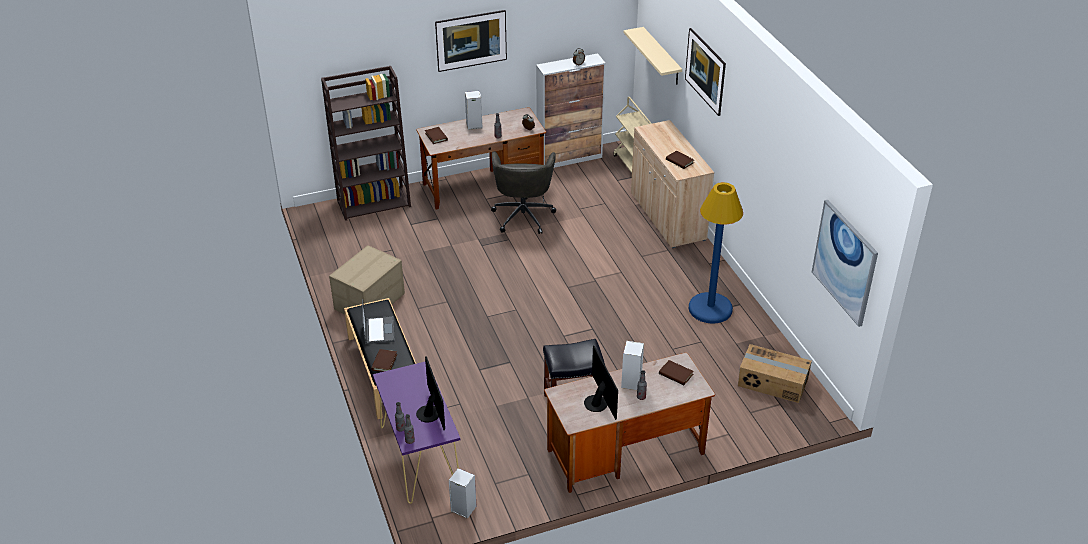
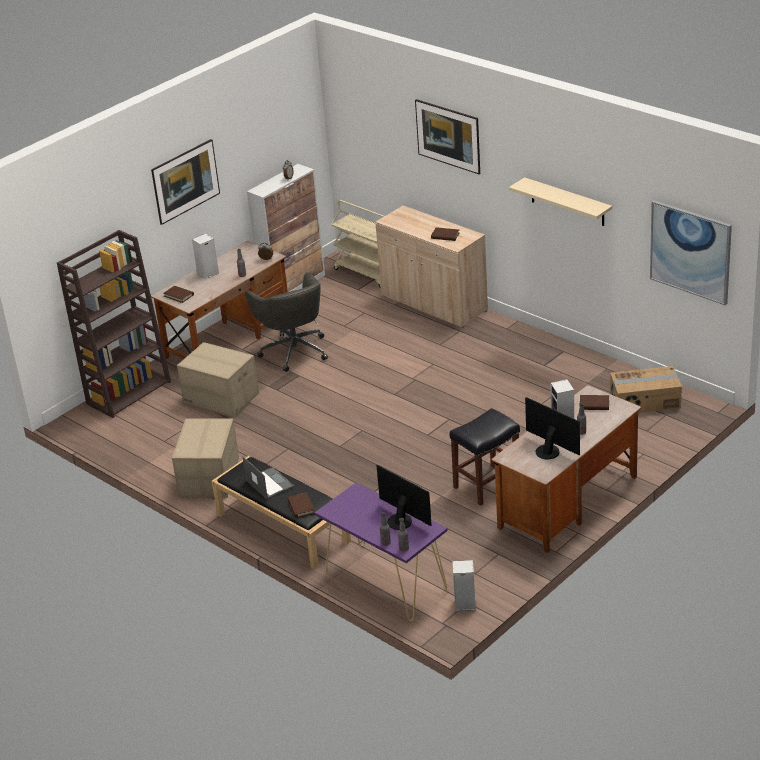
camera: 25 degrees left, 5 degrees down
beige shelf [624,27,682,85] -> beige shelf moved to [509,177,612,226]
blue floor lamp [689,182,743,324] -> none
none -> cardboard box [177,342,259,417]

